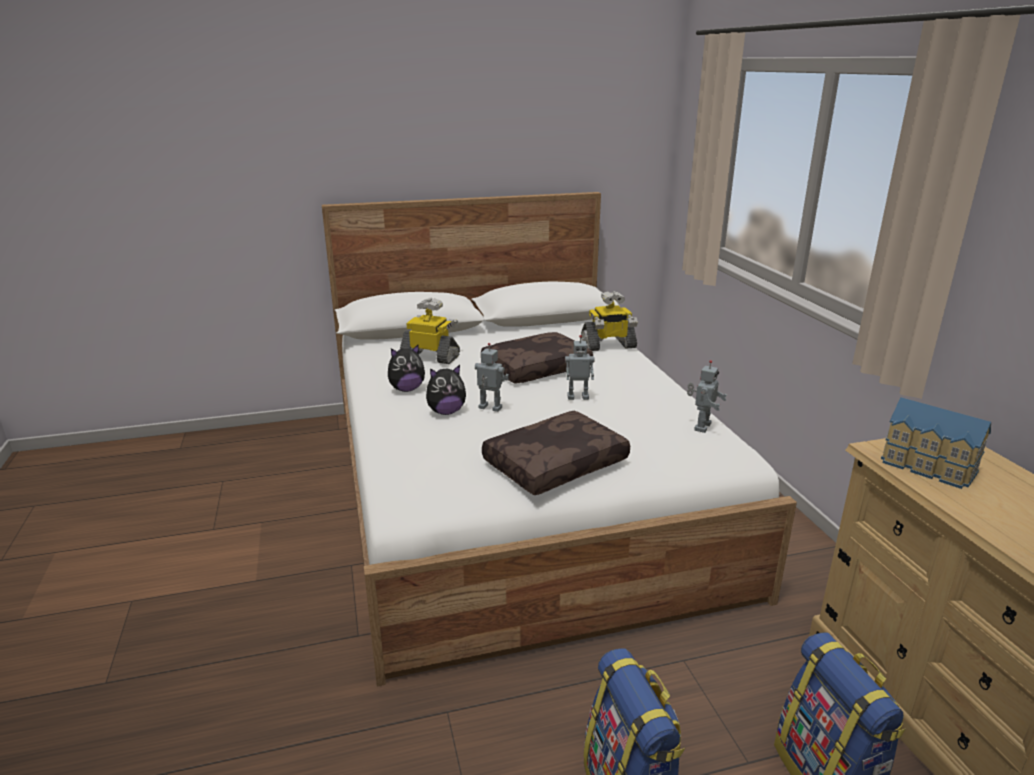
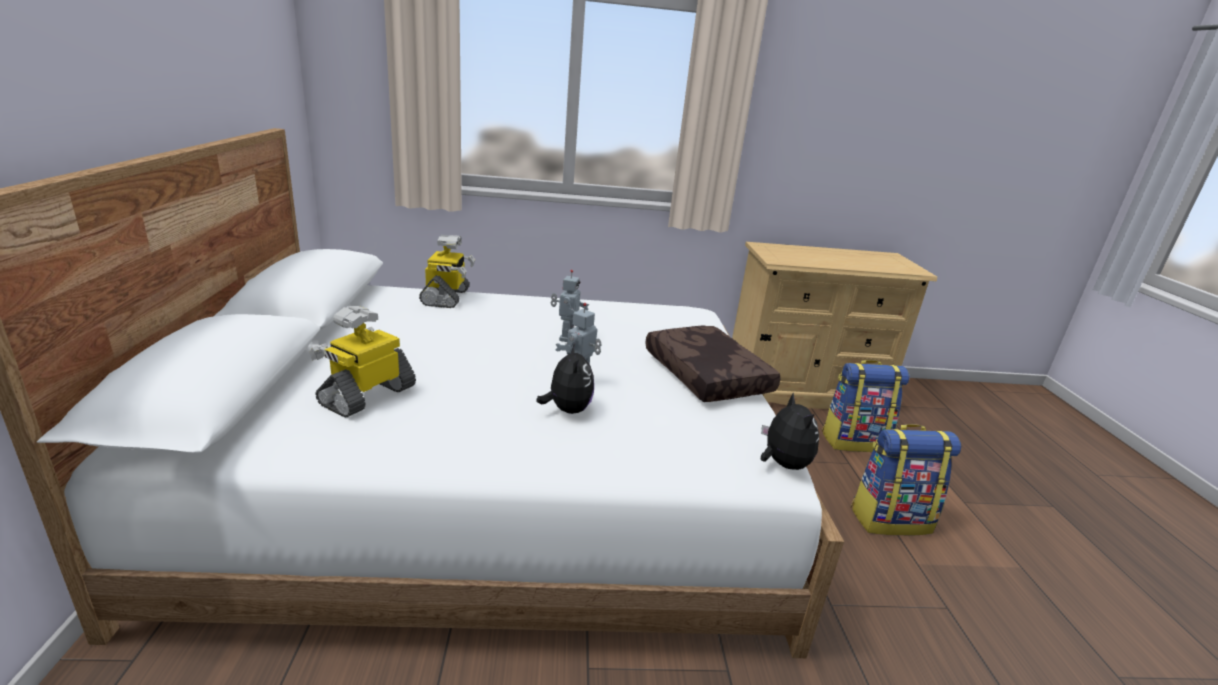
camera: 80 degrees left, 0 degrees up
plush toy [388,344,425,392] -> plush toy moved to [761,392,819,470]
brown pillow [481,332,593,384] -> none
toy robot [687,360,727,433] -> none
toy house [881,397,991,489] -> none

